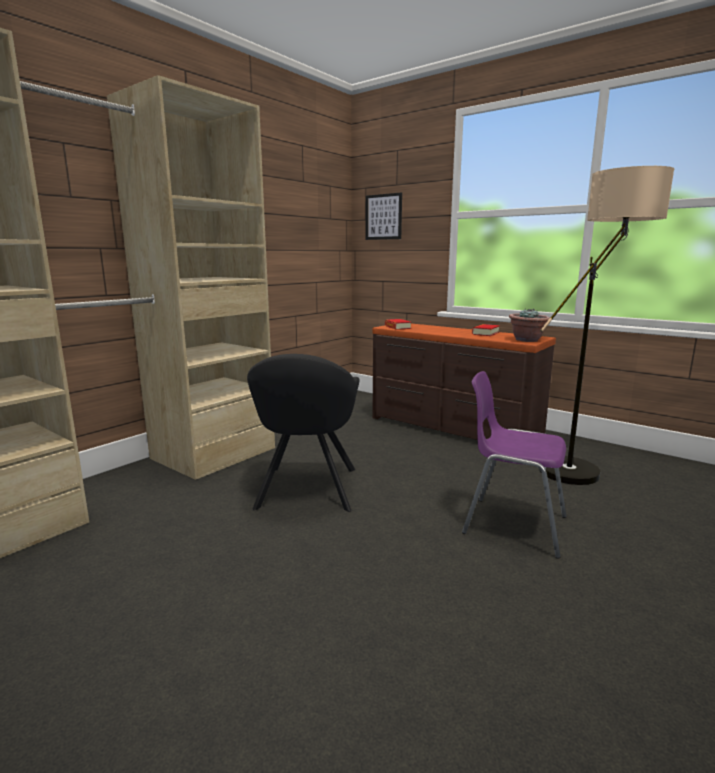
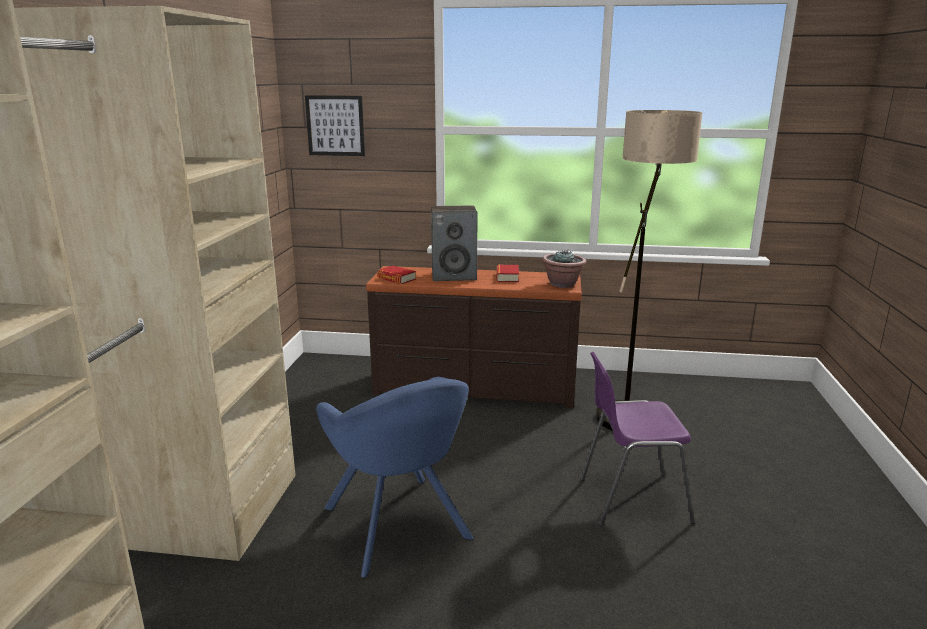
camera: 30 degrees left, 5 degrees up
black armchair [247,354,360,512] -> blue armchair [316,377,474,578]
none -> speaker [431,205,477,281]

